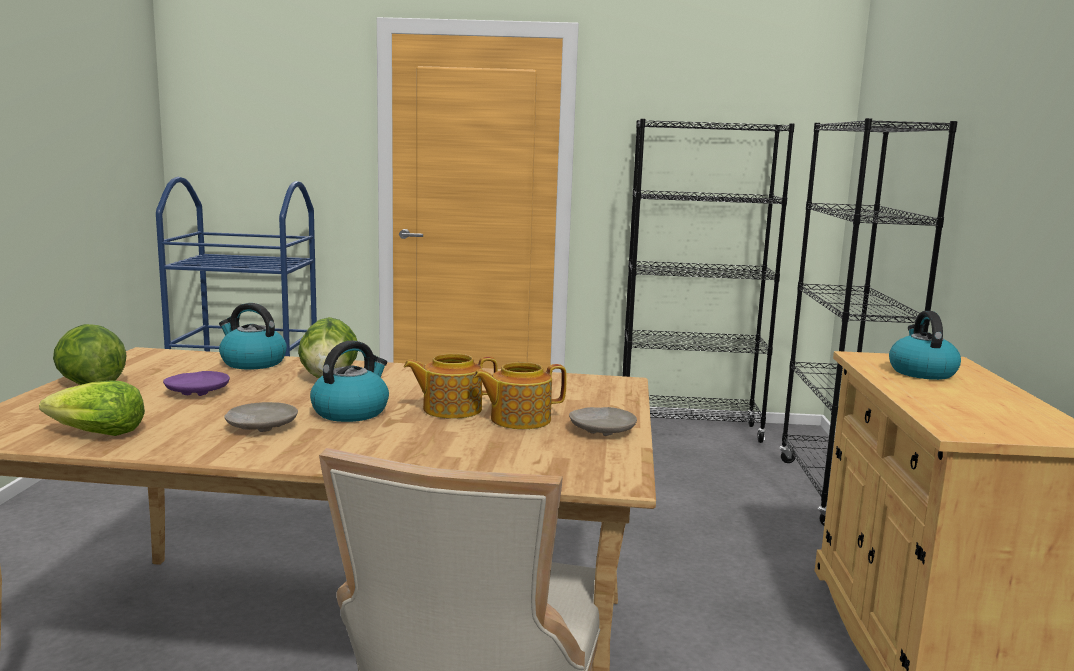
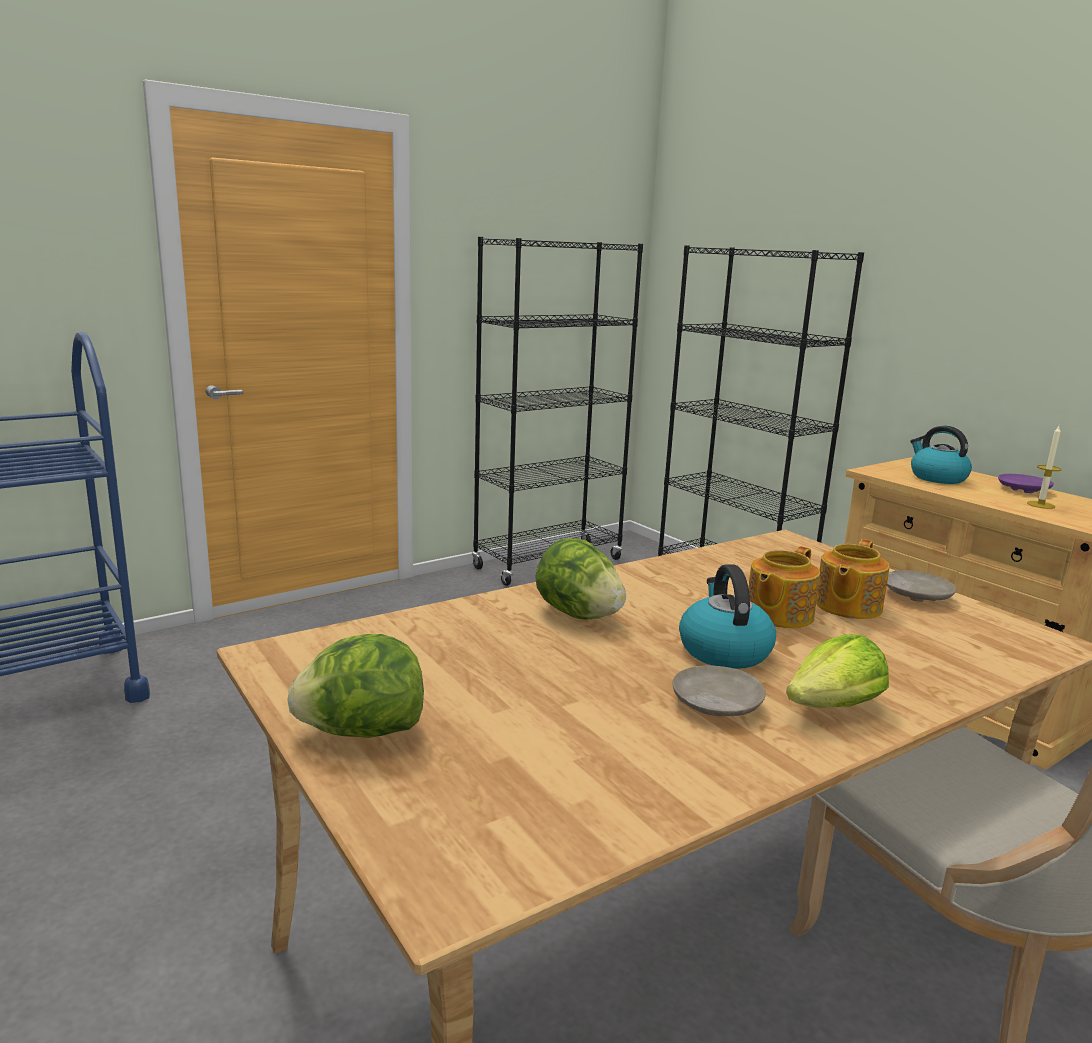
camera: 40 degrees left, 5 degrees up
lettuce [39,381,145,436] -> lettuce moved to [786,634,889,708]
purple plate [163,371,230,396] -> purple plate moved to [998,474,1054,493]
kettle [219,303,287,370] -> none
none -> candle [1027,426,1062,509]

